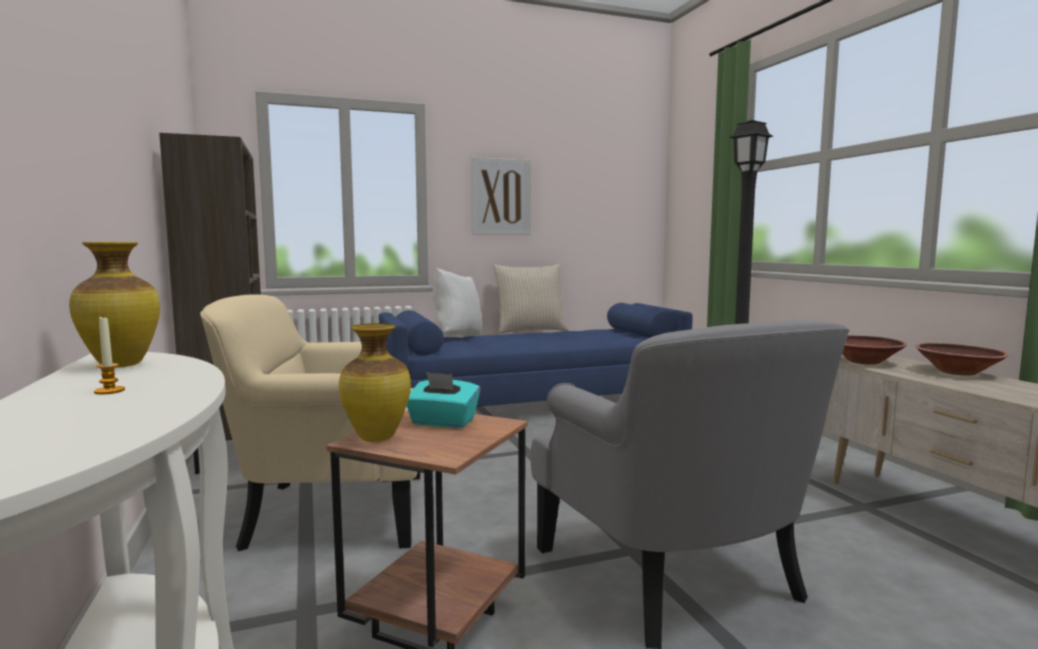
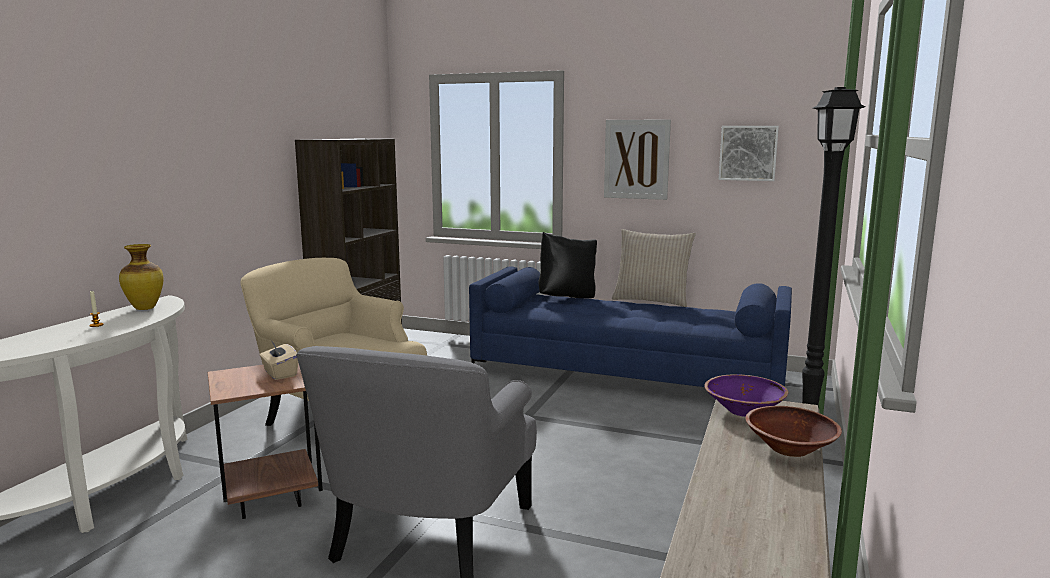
camera: 40 degrees right, 5 degrees up
vase [339,323,411,442] -> none
turquoise tissue box [407,372,480,428] -> beige tissue box [260,340,298,380]
white pillow [433,268,482,336] -> black pillow [538,232,597,298]
brown bowl [842,335,907,365] -> purple bowl [704,374,788,417]
none -> picture [719,126,779,181]

